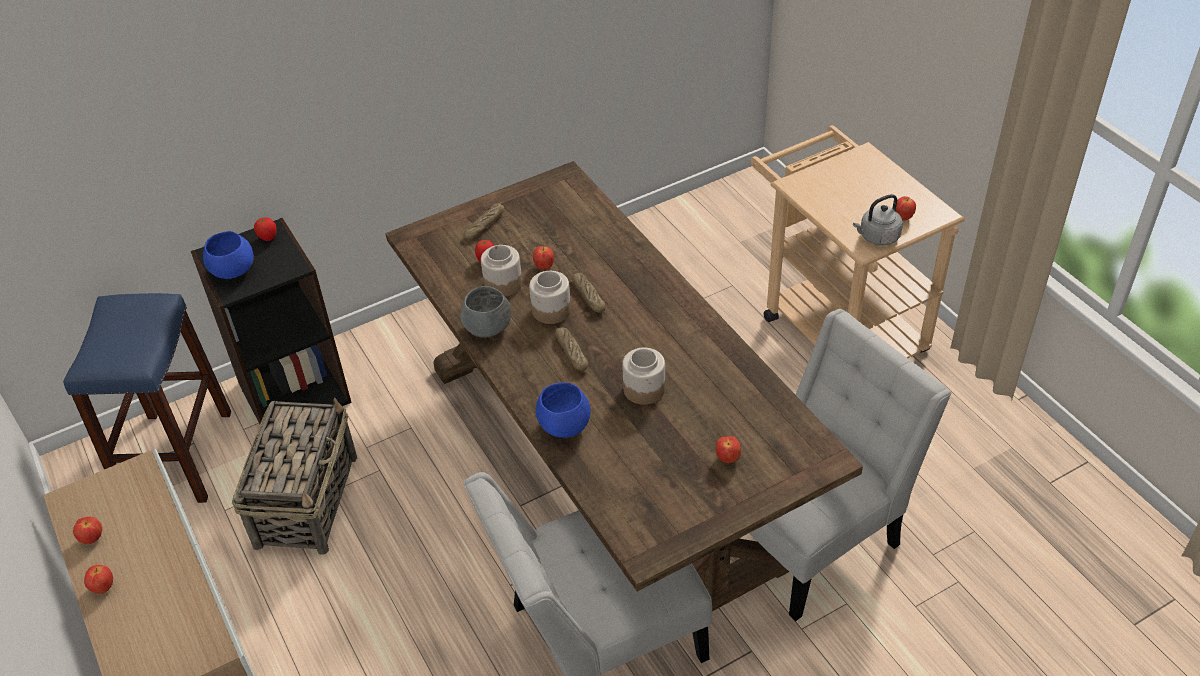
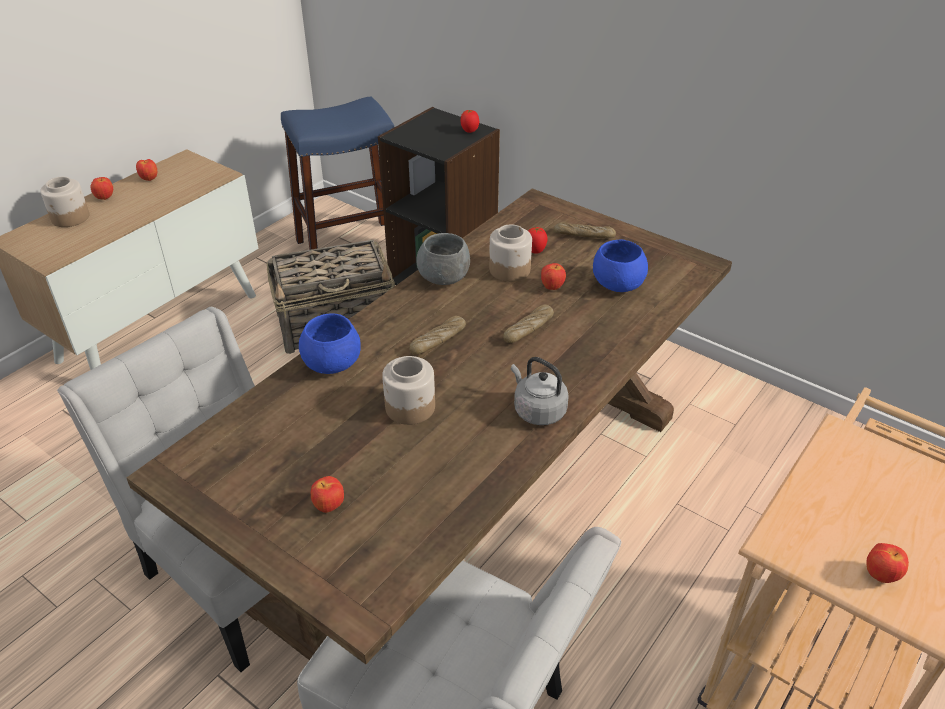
camera: 65 degrees right, 5 degrees down
blue bowl [203,231,254,279] -> blue bowl moved to [593,239,648,292]
jar [529,271,571,324] -> jar moved to [40,177,90,227]
grey kettle [853,194,903,245] -> grey kettle moved to [511,357,569,425]

